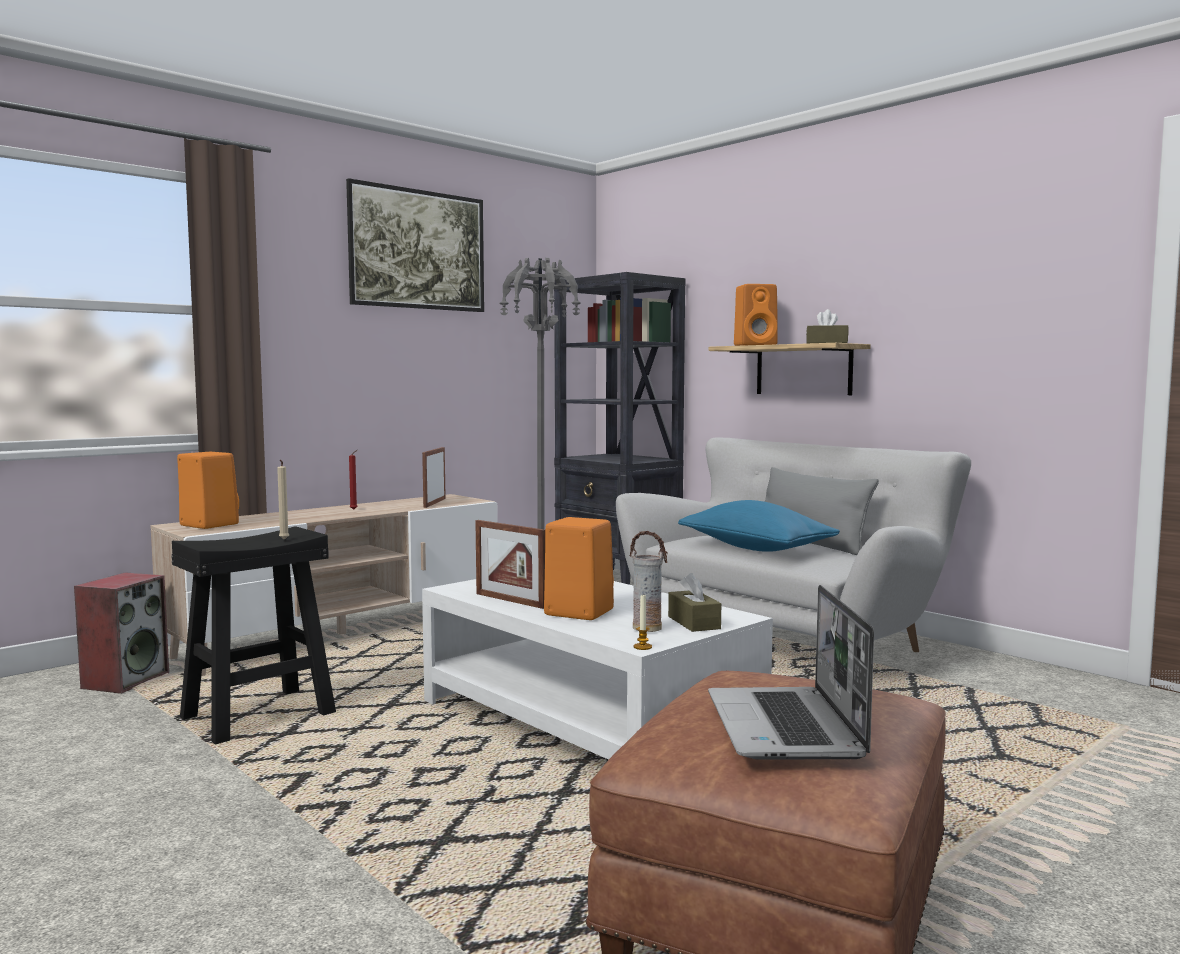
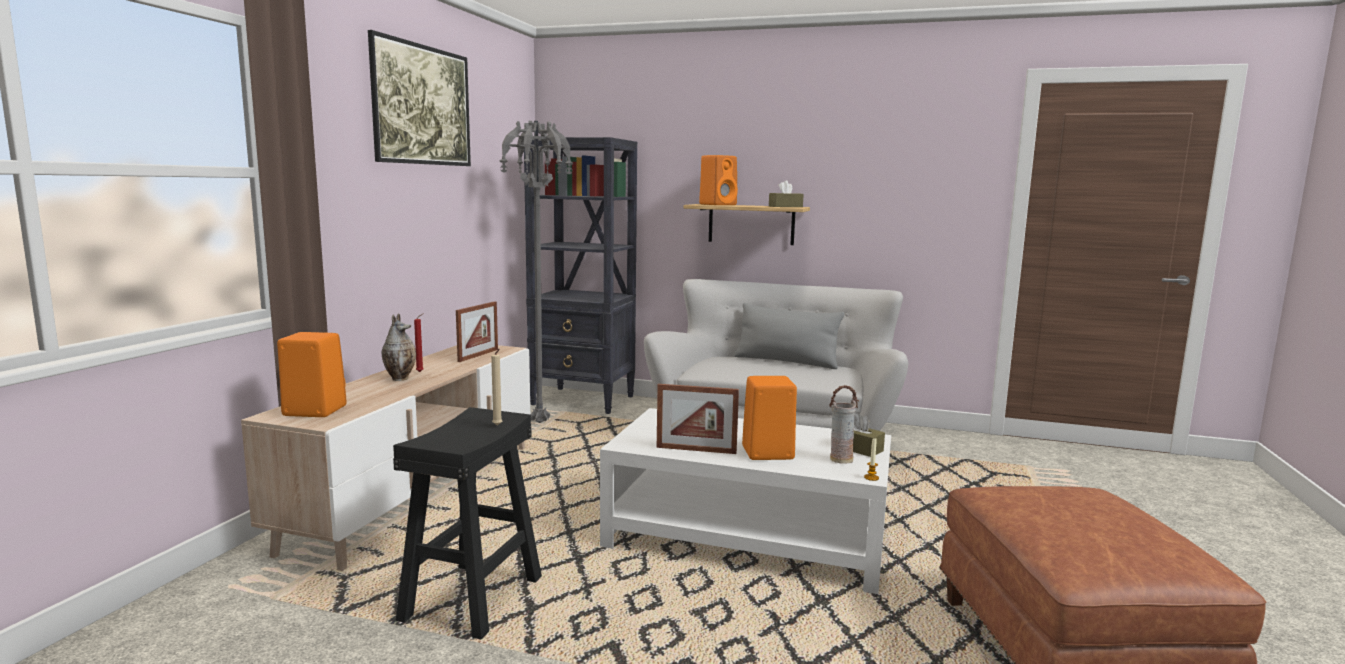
camera: 30 degrees left, 5 degrees up
speaker [74,572,169,694] -> none
picture frame [422,447,446,508] -> picture frame turned 135 degrees counterclockwise [456,301,498,362]
blue pillow [678,500,840,552] -> none
laptop [708,585,874,760] -> none
none -> vase [382,313,416,381]

